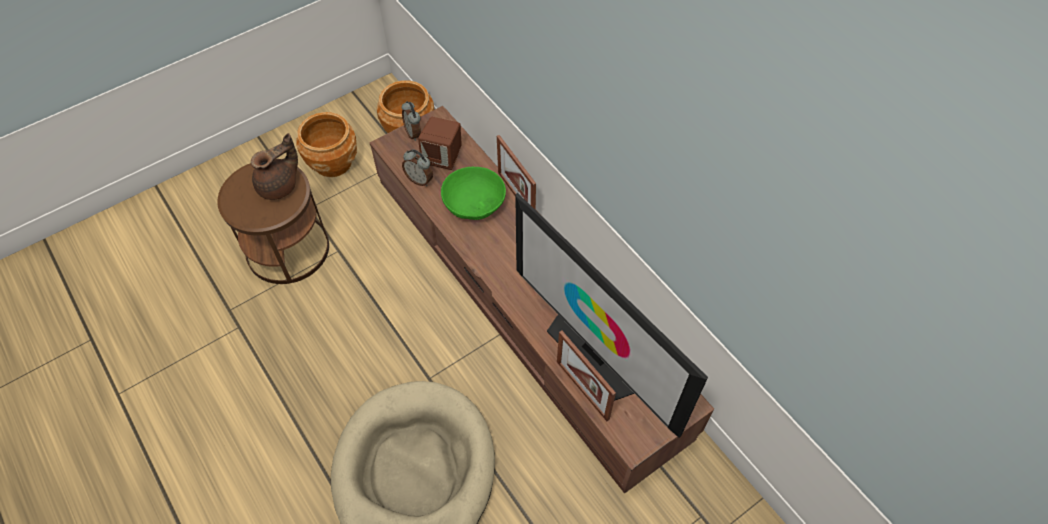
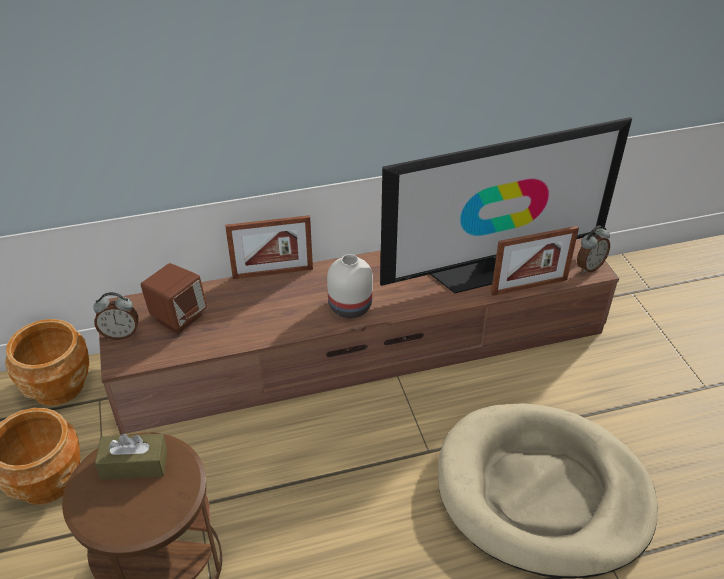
camera: 70 degrees left, 15 degrees down
brown teapot [251,133,298,200] -> brown tissue box [95,434,167,480]
alarm clock [402,149,433,186] -> alarm clock moved to [577,226,610,274]
green bowl [441,167,506,220] -> none
none -> white vase [327,254,373,318]

